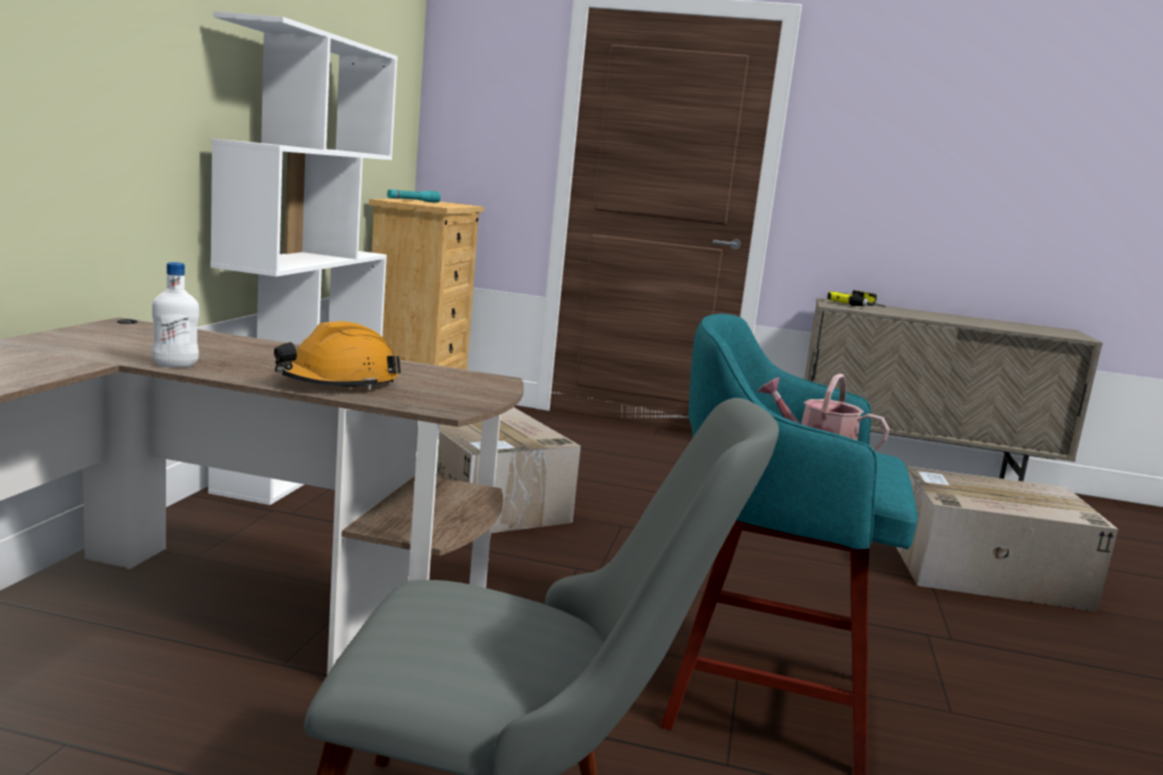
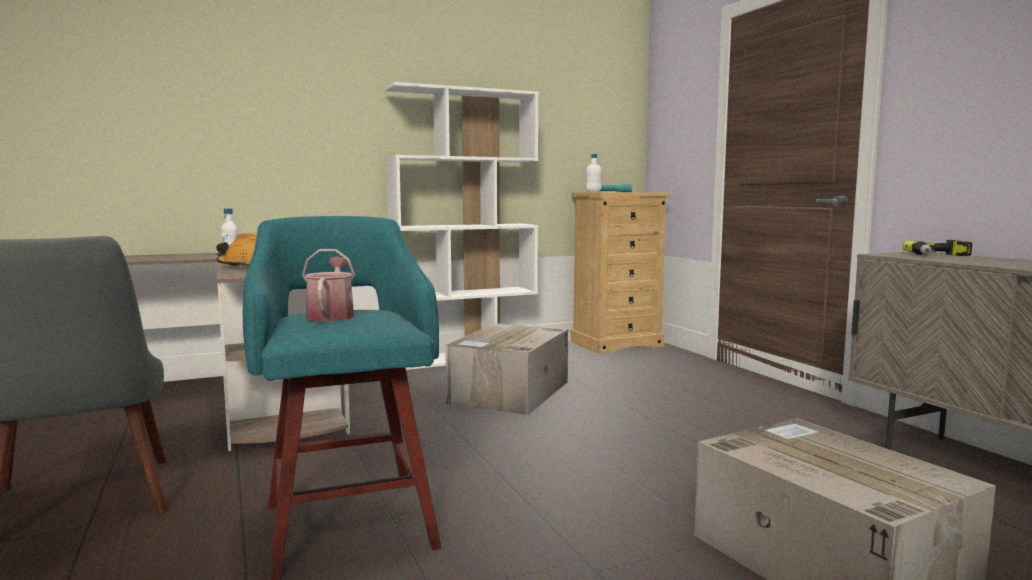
camera: 55 degrees right, 5 degrees down
none -> white bottle [586,154,602,192]

